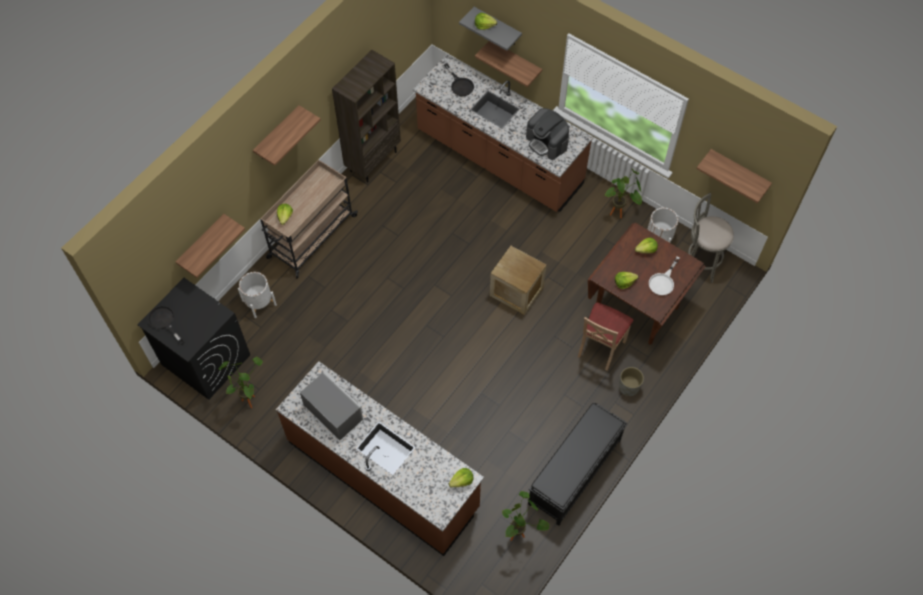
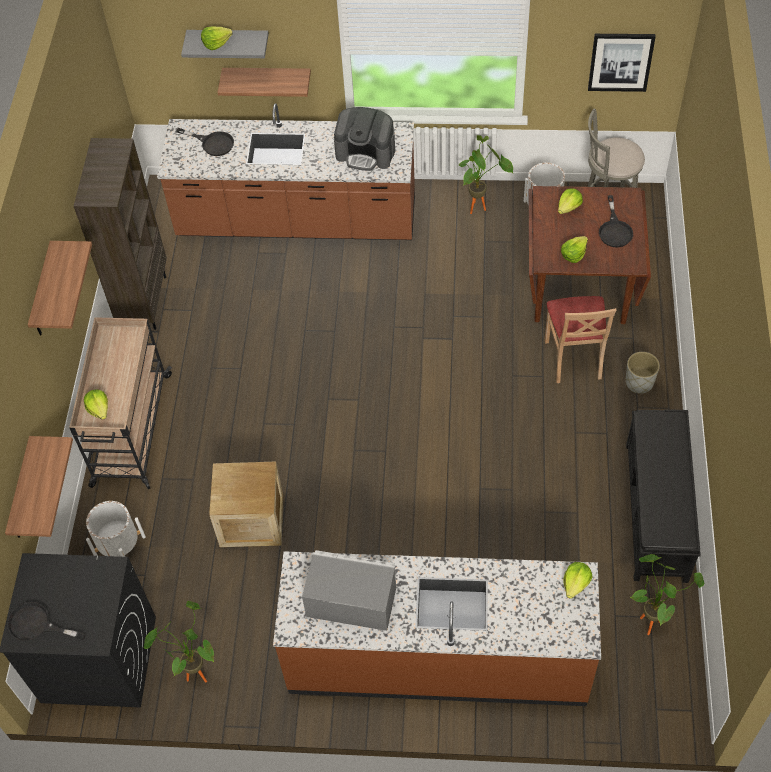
camera: 30 degrees left, 5 degrees down
crate [490,246,547,315] -> crate moved to [209,462,283,547]
white frying pan [649,256,680,295] -> black frying pan [599,195,633,247]
shelf [696,149,772,203] -> picture [588,34,656,92]

